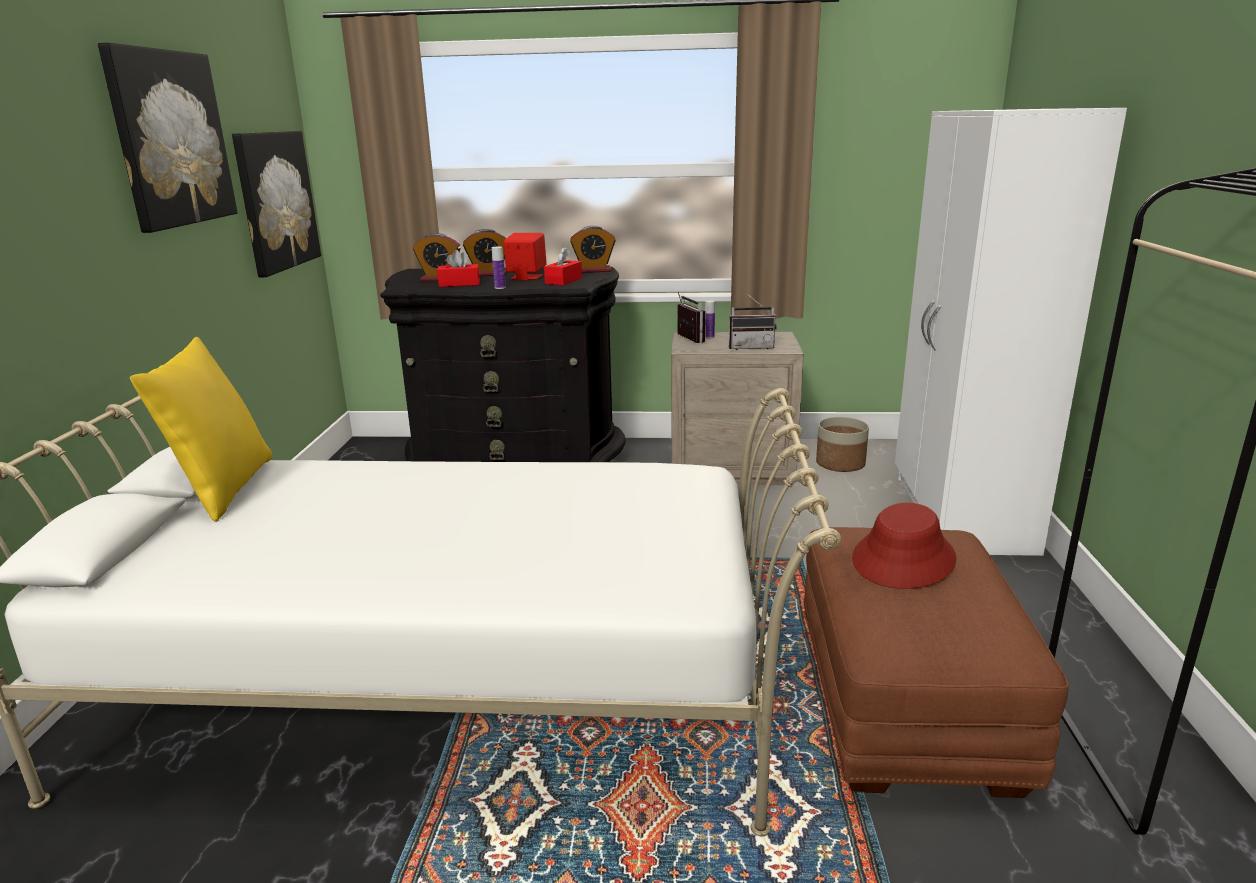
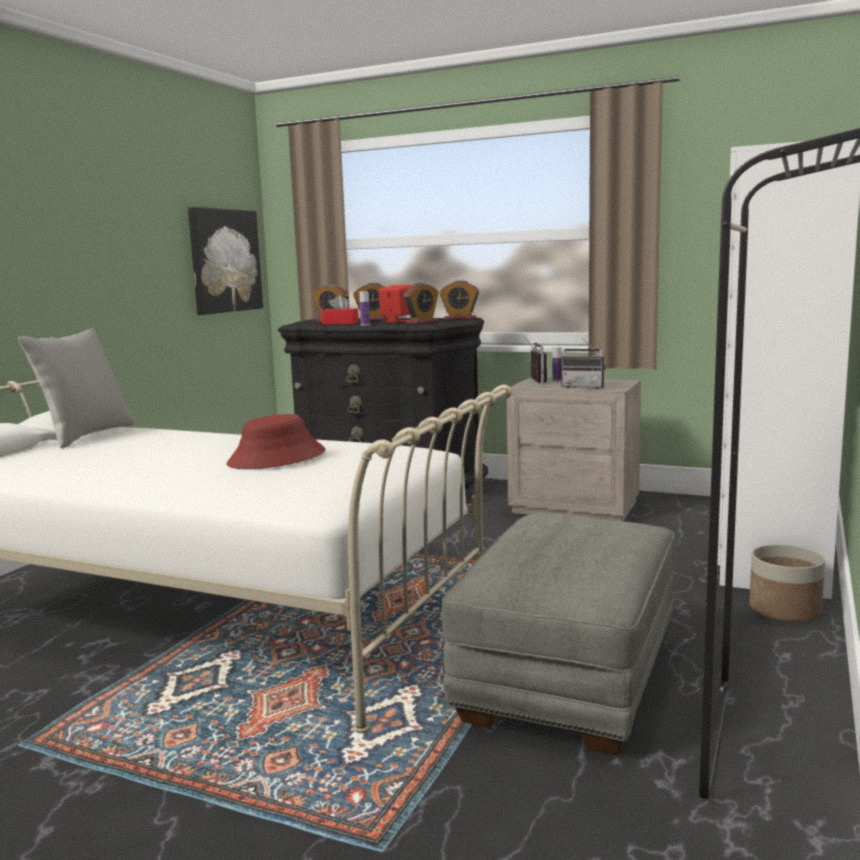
camera: 20 degrees right, 10 degrees down
picture [98,43,238,233] -> none
yellow pillow [130,337,273,522] -> grey pillow [18,328,135,449]
red tissue box [544,247,582,285] -> alarm clock [404,282,439,324]
brown ottoman [804,527,1069,798] -> grey ottoman [441,513,676,755]
planter [816,417,869,472] -> planter moved to [749,544,825,622]
red hat [852,503,957,589] -> red hat moved to [226,414,326,469]

